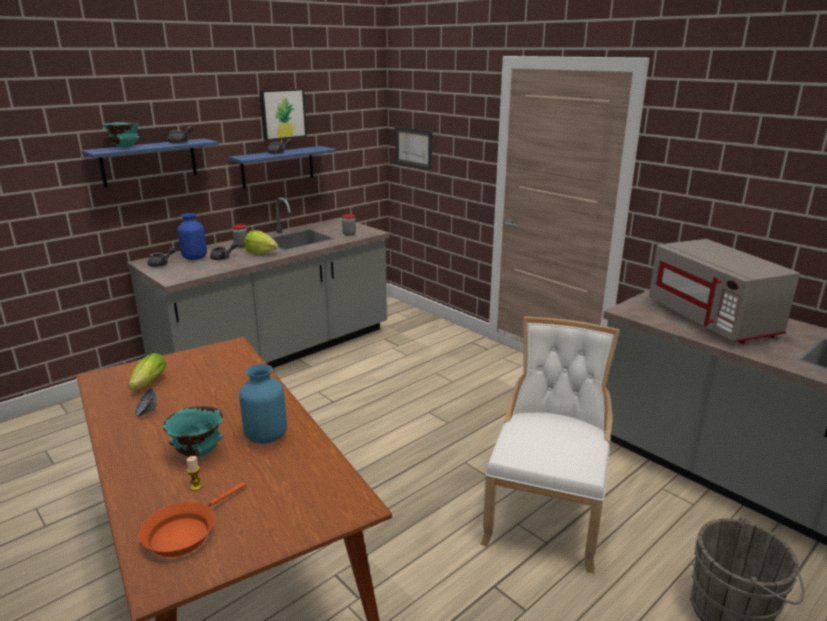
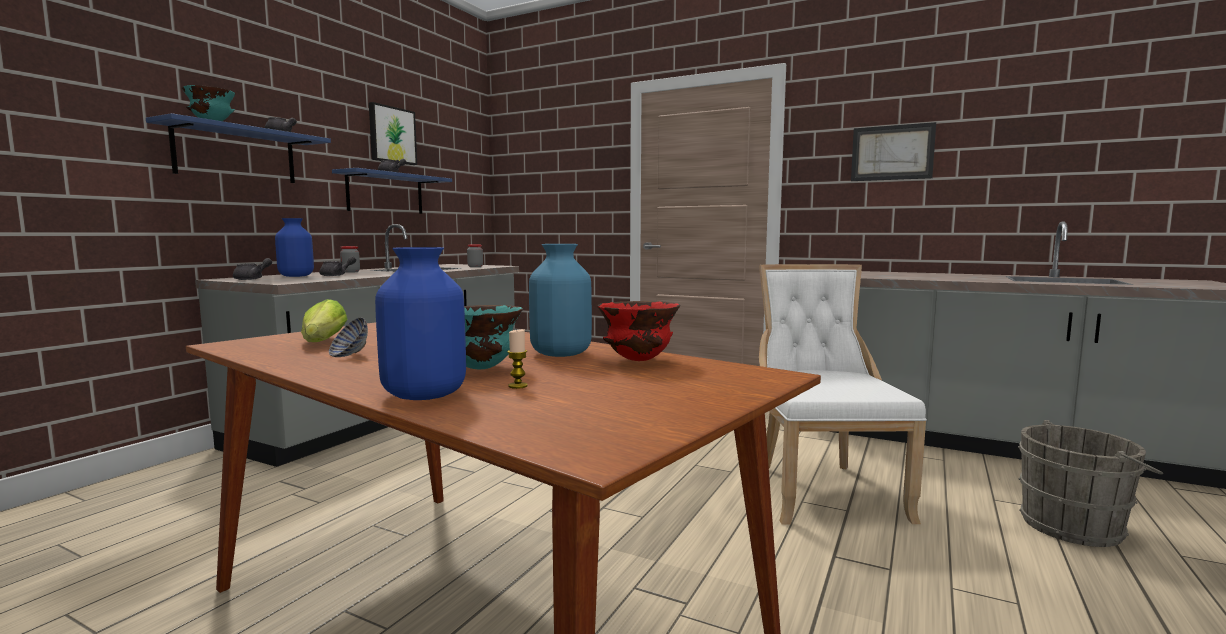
camera: 20 degrees left, 15 degrees down
orange frying pan [139,482,246,557] -> none
lettuce [244,230,278,254] -> none
picture [395,127,432,170] -> picture moved to [851,122,936,181]
grey microwave [649,239,800,344] -> none
none -> blue vase [375,247,466,400]
none -> red bowl [597,301,680,361]

